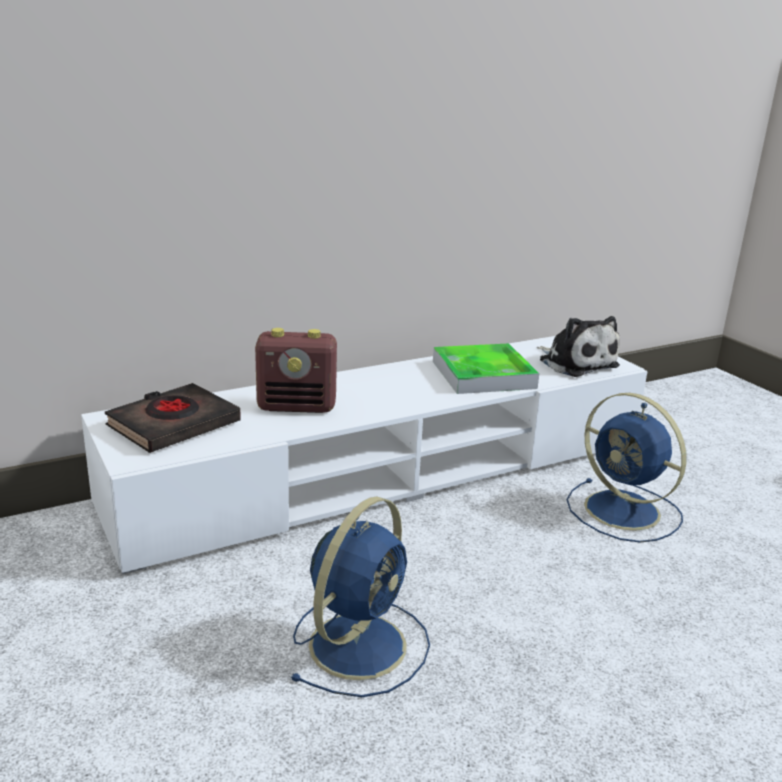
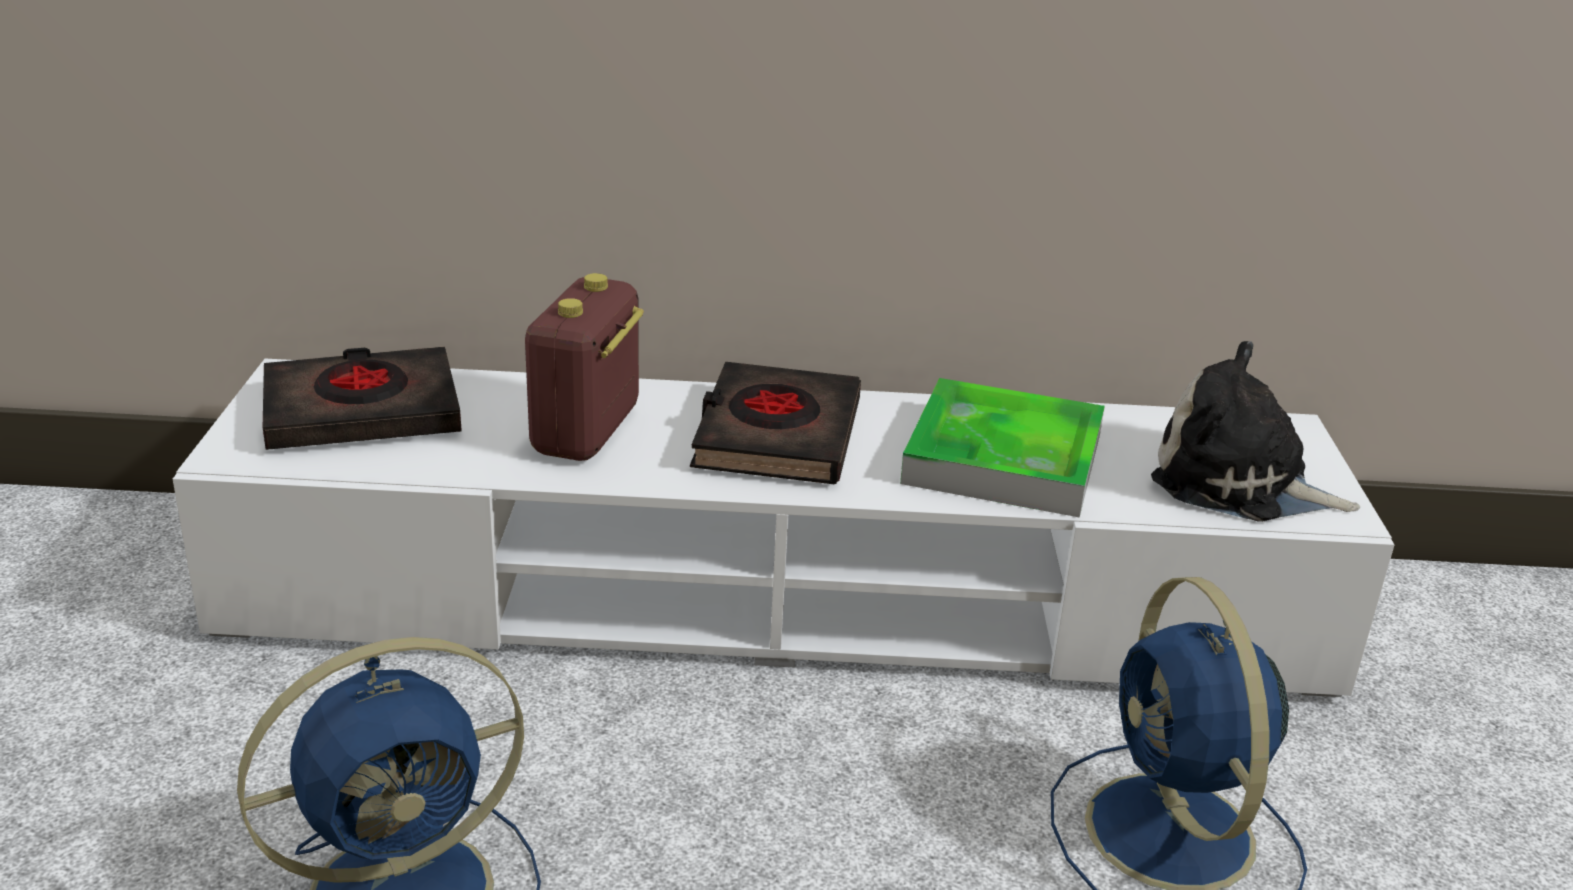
camera: 30 degrees right, 5 degrees up
radio [255,328,337,413] -> radio turned 75 degrees clockwise [525,273,644,461]
plush toy [537,316,620,377] -> plush toy turned 120 degrees clockwise [1151,341,1360,522]
none -> black book [690,362,861,484]

